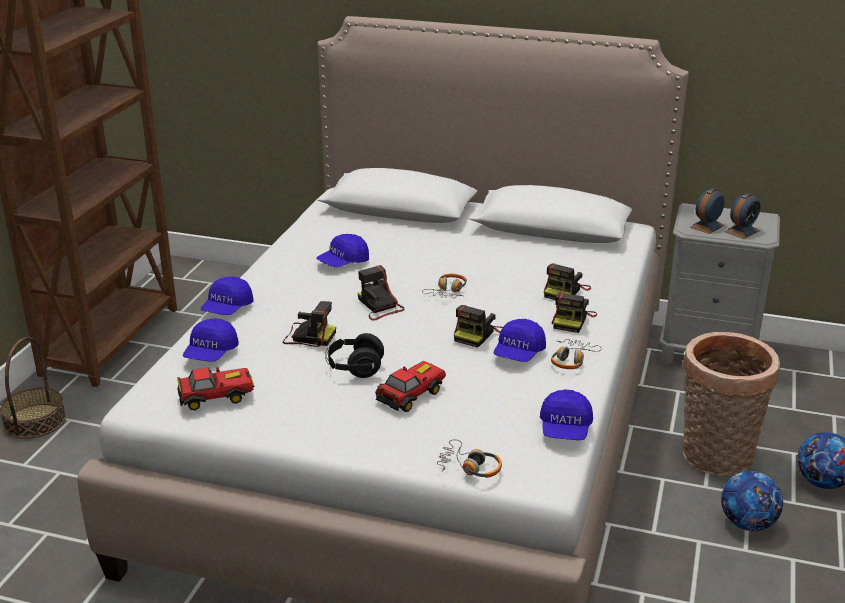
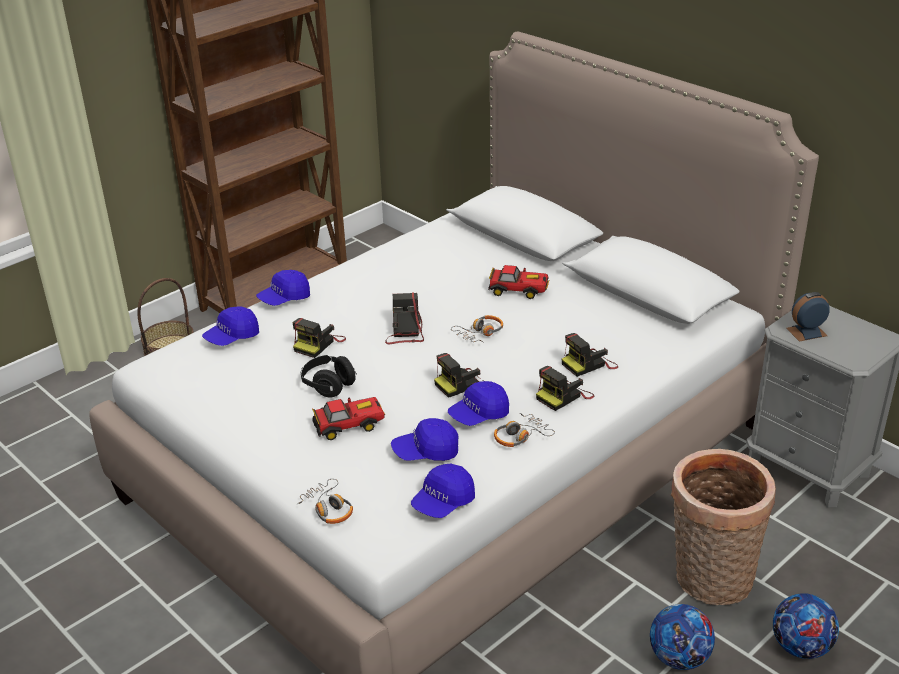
camera: 30 degrees right, 5 degrees up
toy car [177,367,255,411] -> toy car moved to [488,265,549,299]
camera [282,301,336,347] -> camera turned 75 degrees clockwise [293,318,346,358]
blue cap [316,234,369,267] -> blue cap moved to [391,418,459,461]
alarm clock [724,193,761,239] -> none

